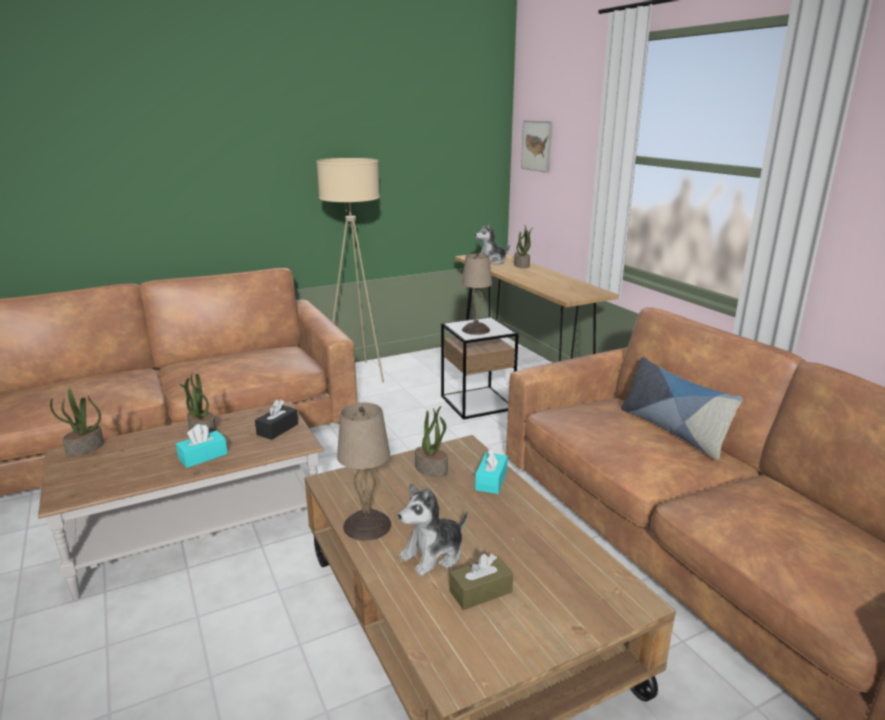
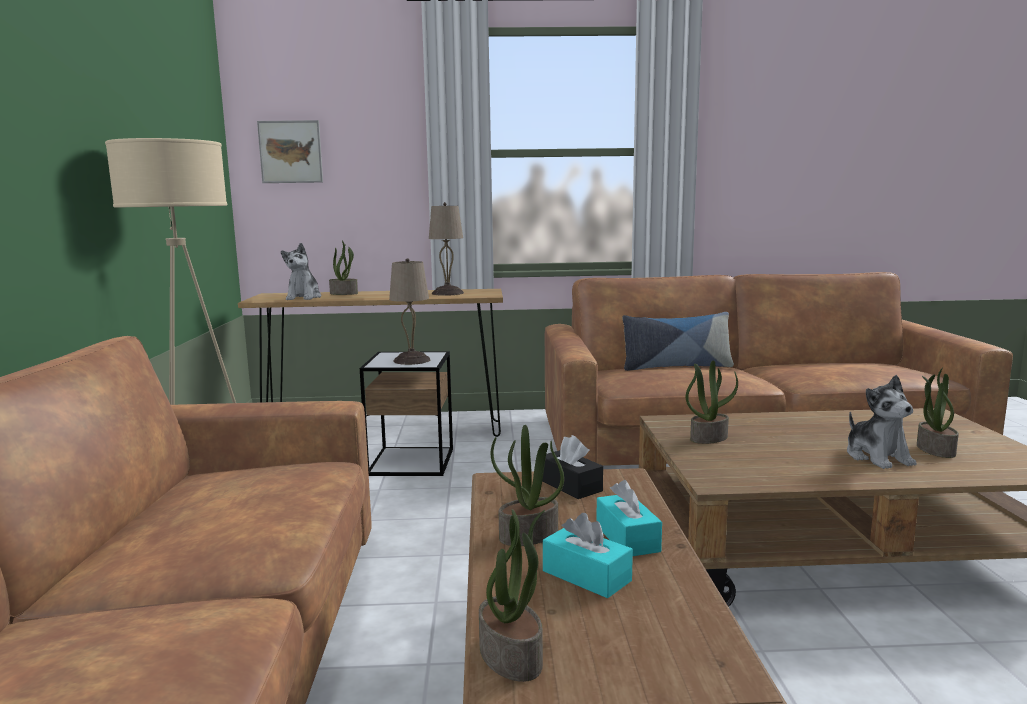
camera: 65 degrees left, 10 degrees down
beige table lamp [337,403,391,541] -> beige table lamp moved to [429,202,464,296]
brown tissue box [450,554,513,610] -> potted plant [917,367,959,458]
turquoise tissue box [475,447,508,494] -> turquoise tissue box moved to [543,513,633,598]

